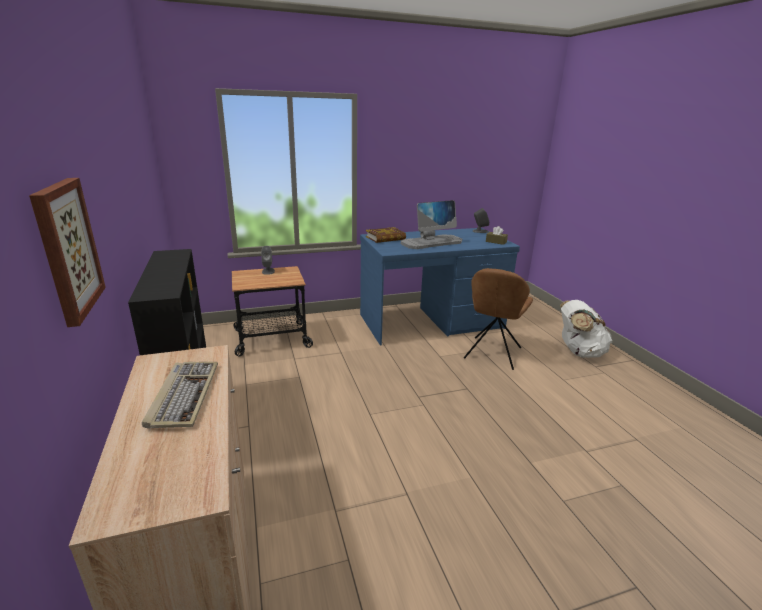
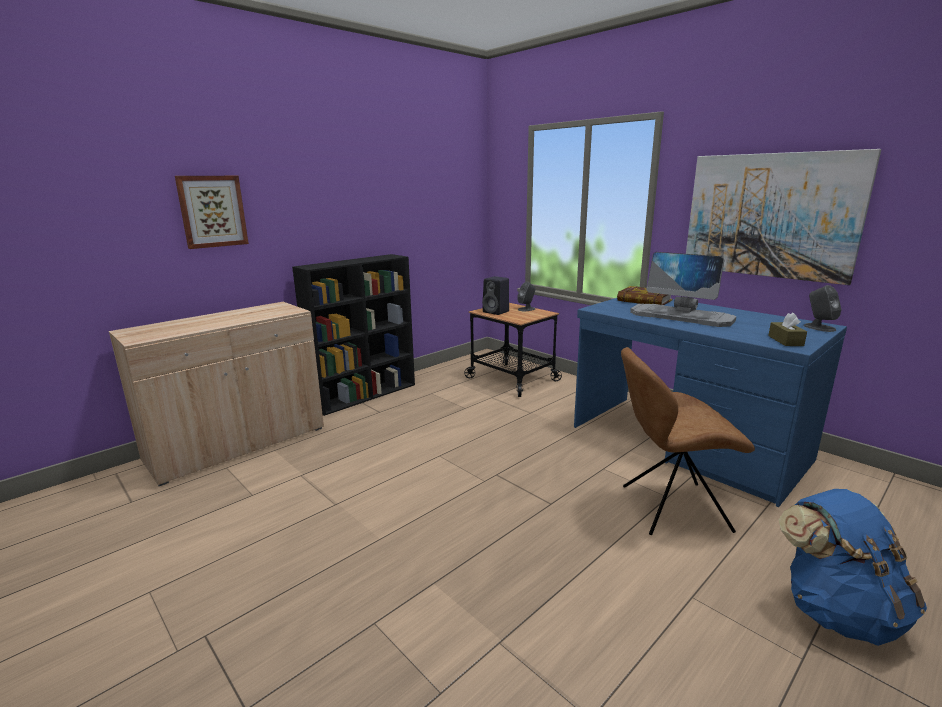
camera: 65 degrees right, 5 degrees down
keyboard [142,362,218,429] -> none
white backpack [560,300,612,358] -> blue backpack [779,489,927,646]
none -> black speaker [482,276,509,315]
none -> picture [686,149,881,285]

